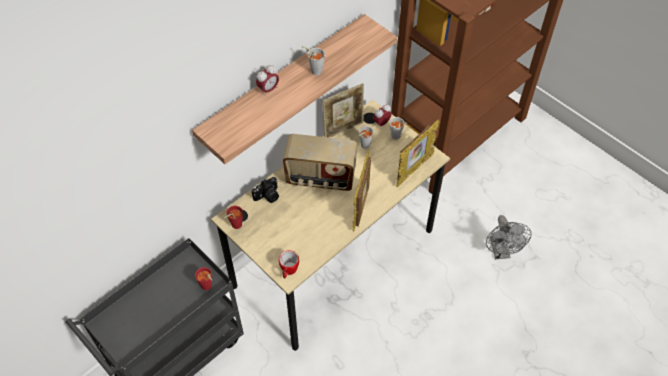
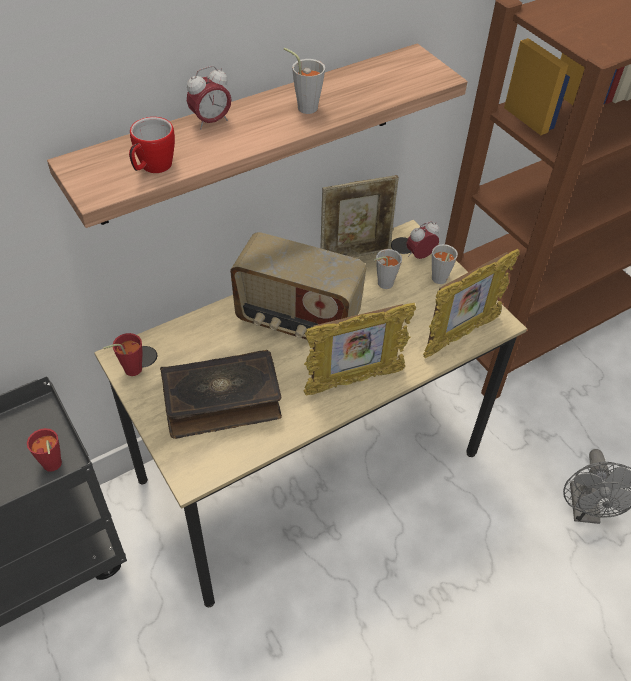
camera: 10 degrees right, 5 degrees down
camera [252,177,279,203] -> none
mug [279,250,299,279] -> mug moved to [129,117,175,173]
picture frame [353,151,371,231] -> picture frame turned 135 degrees counterclockwise [304,303,416,396]
none -> book [160,350,282,439]

